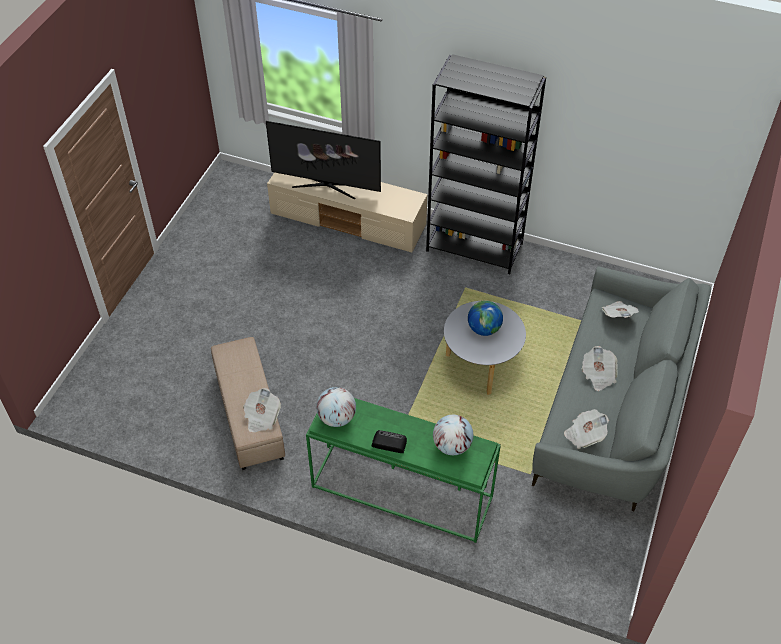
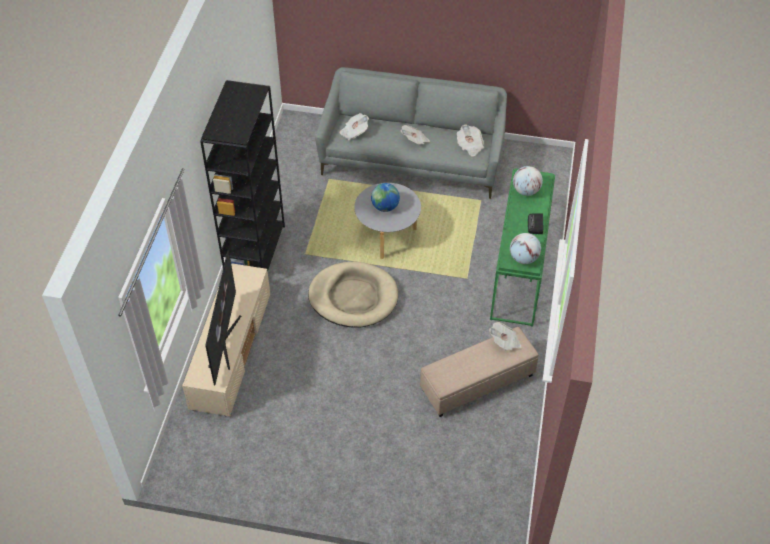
camera: 100 degrees left, 0 degrees up
none -> beige dog bed [308,262,398,328]

